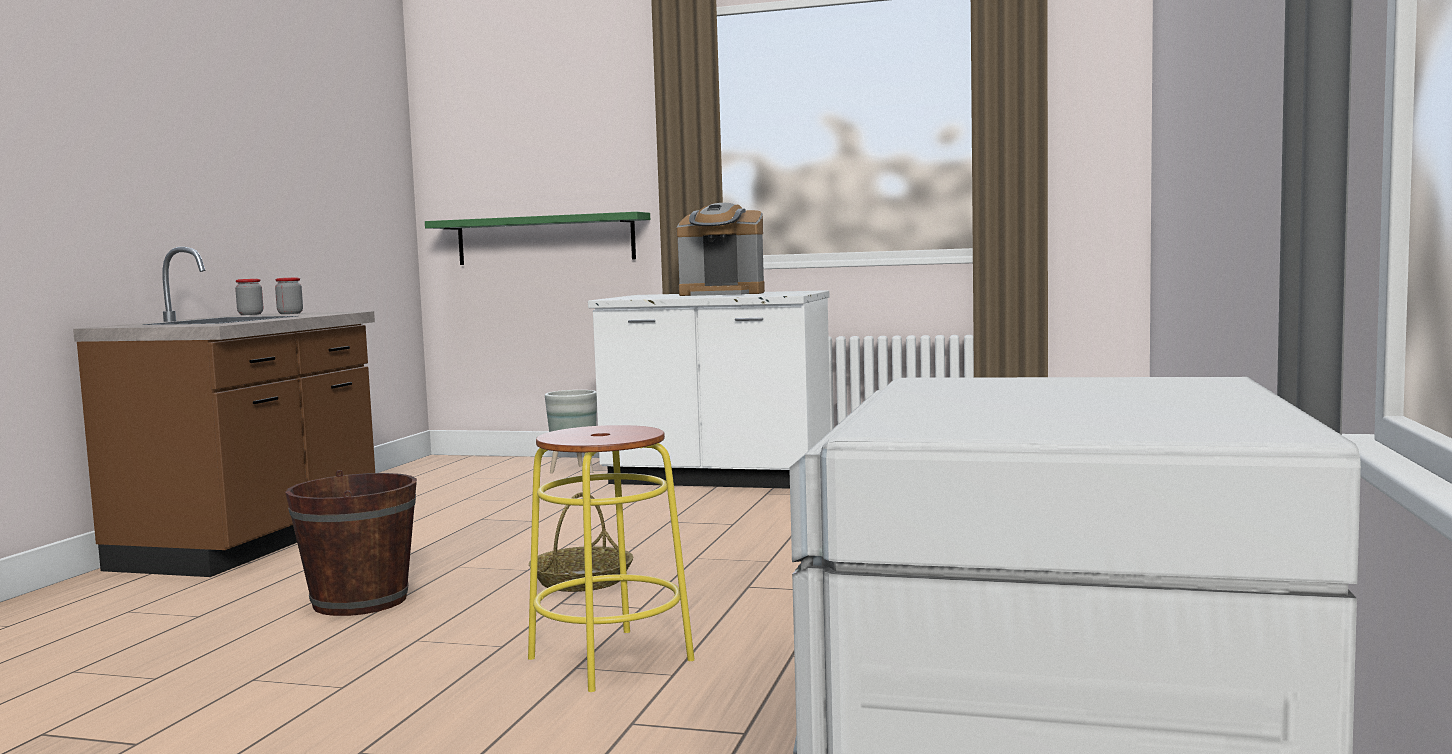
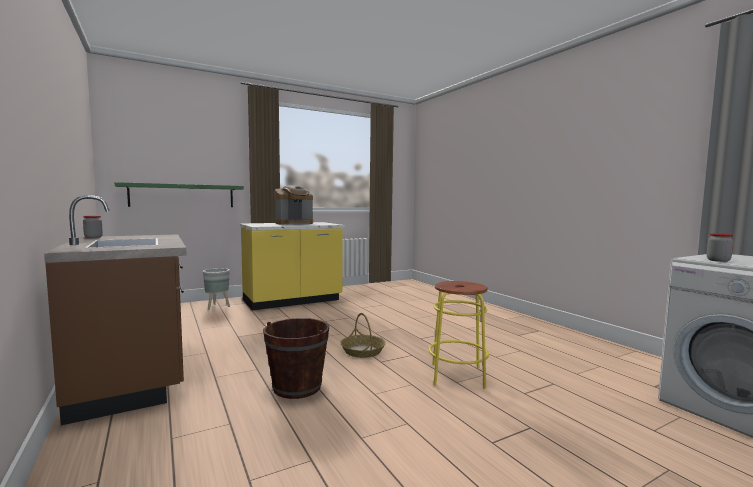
camera: 45 degrees left, 0 degrees up
jar [275,277,303,314] -> jar moved to [707,233,733,262]
white counter [588,290,831,489] -> yellow counter [240,222,345,310]

